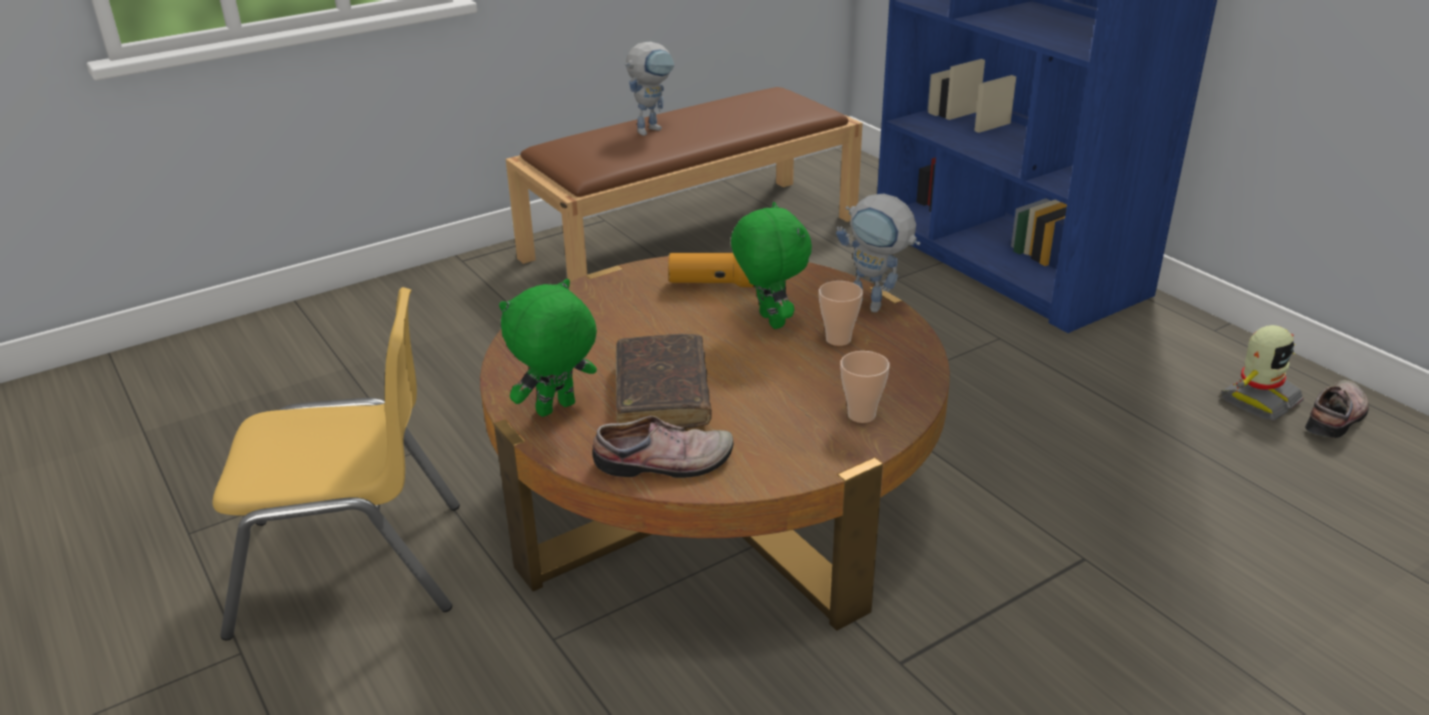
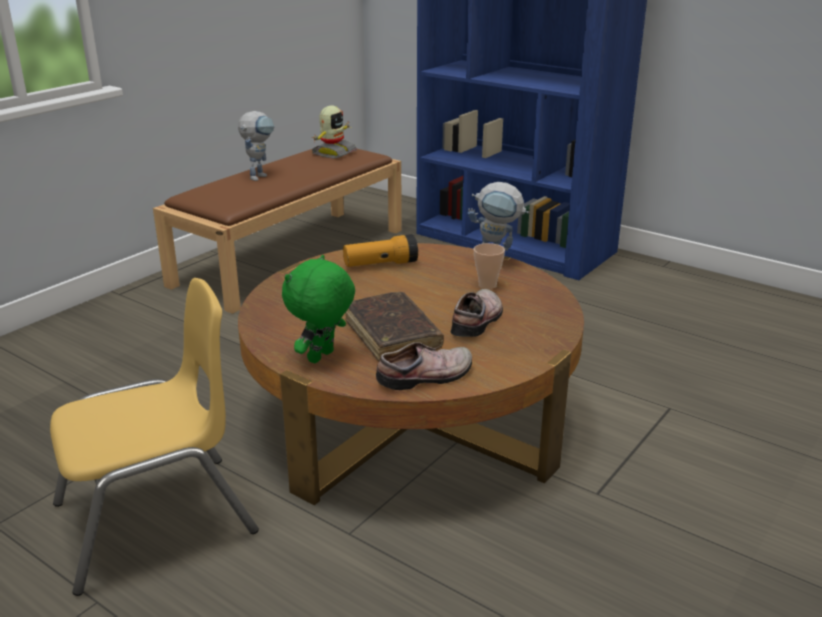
camera: 20 degrees left, 5 degrees down
green plush toy [731,202,812,329] -> none
cup [840,351,890,423] -> none
toy robot [1220,325,1304,421] -> toy robot moved to [311,106,357,158]
shoe [1305,380,1369,438] -> shoe moved to [451,289,503,337]

